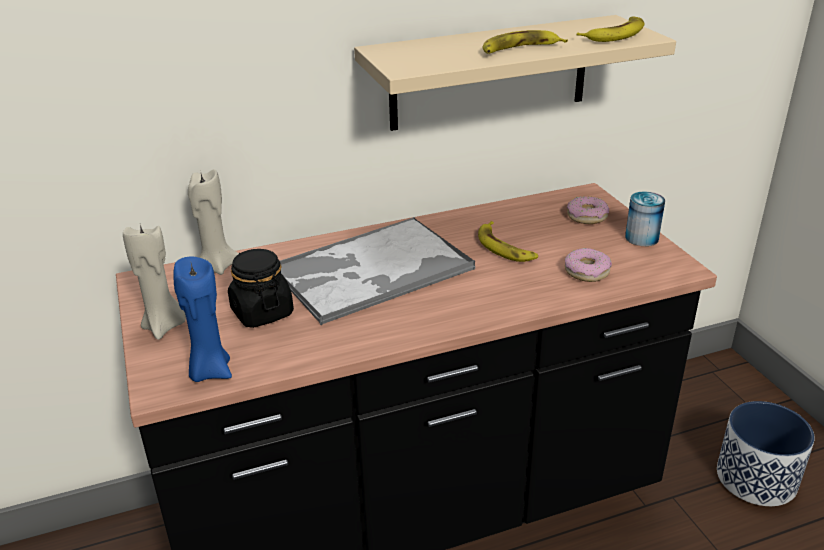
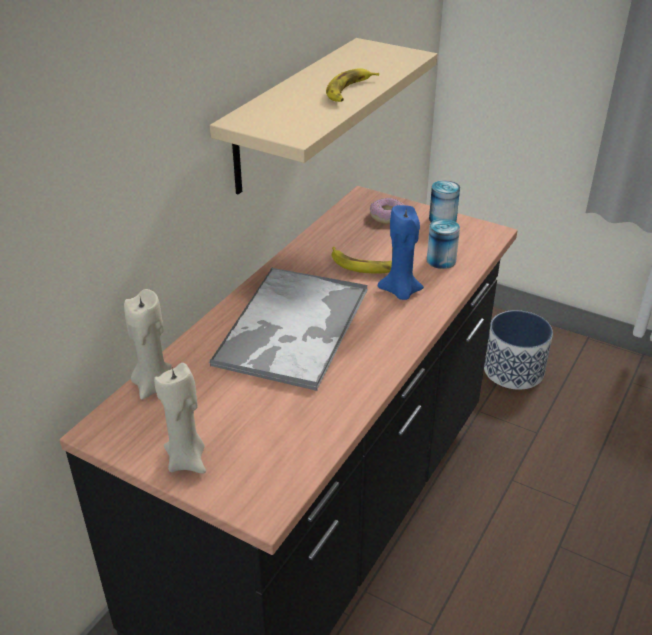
camera: 40 degrees left, 5 degrees up
blue candle [173,257,232,382] -> blue candle moved to [378,205,424,300]
black jar [228,249,294,328] -> none
donut [565,248,612,282] -> can [427,219,460,269]
banana [577,16,645,42] -> none

